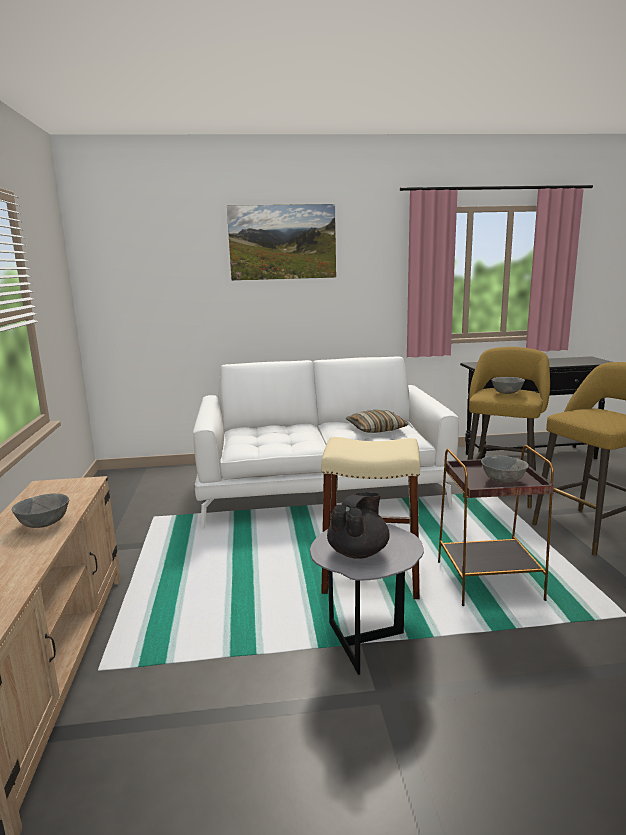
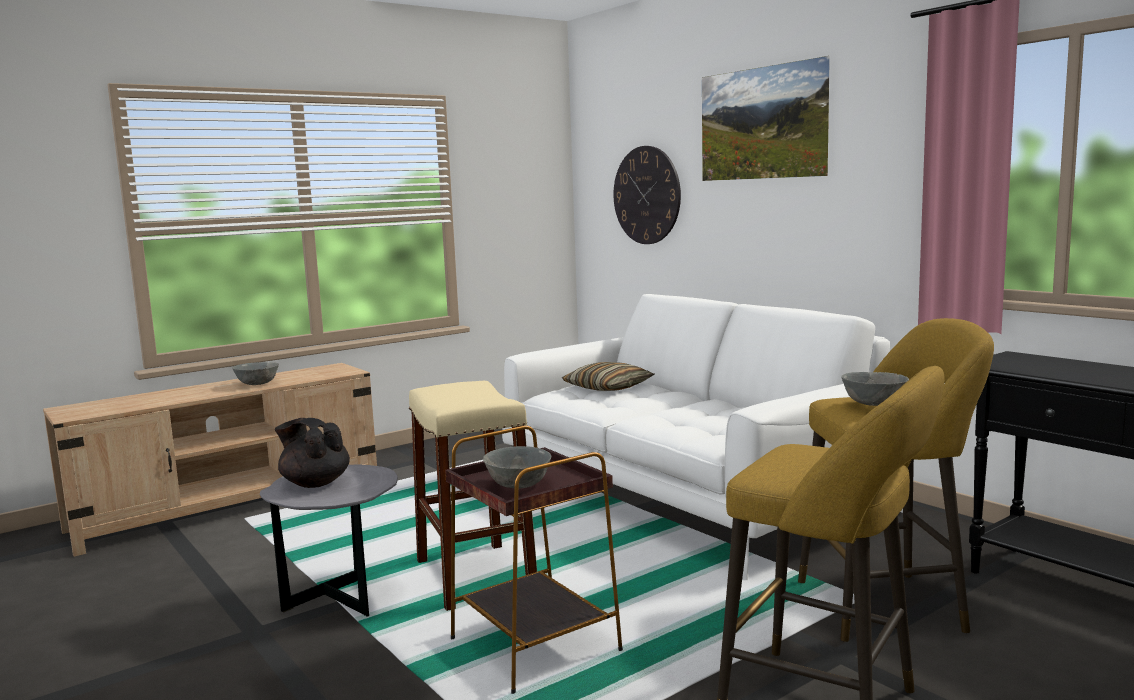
camera: 60 degrees right, 5 degrees down
black teapot [327,492,390,559] -> black teapot turned 150 degrees counterclockwise [275,418,350,488]
pillow [345,410,408,433] -> pillow moved to [562,362,655,391]
none -> wall clock [613,146,681,244]

